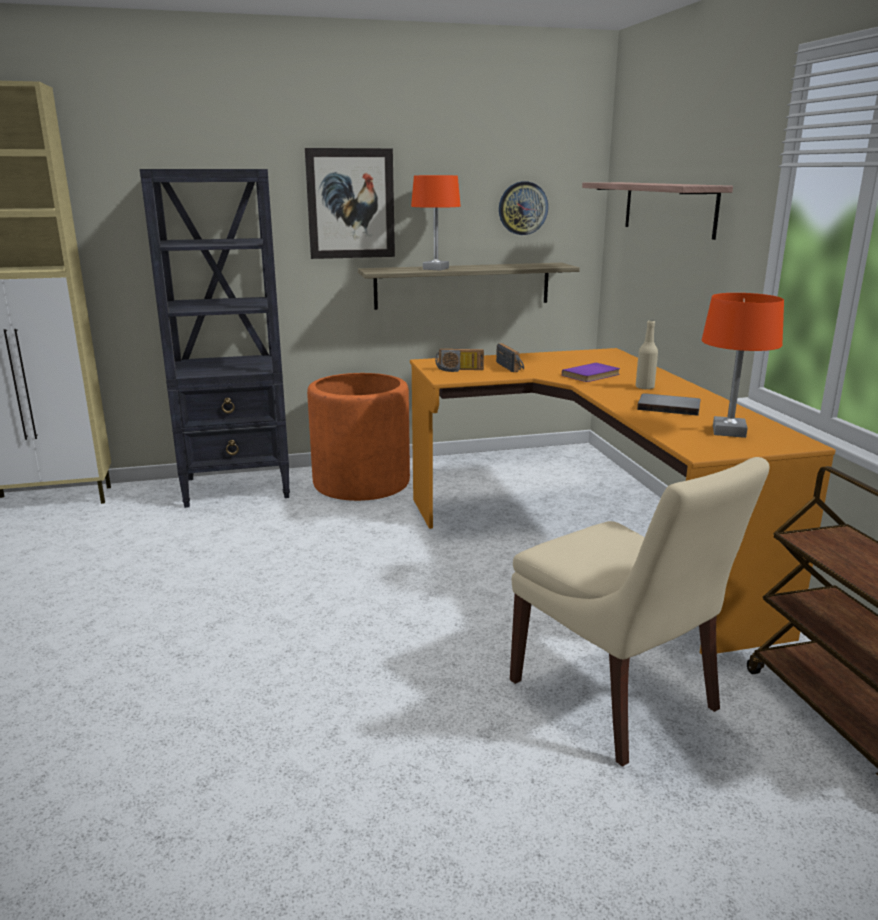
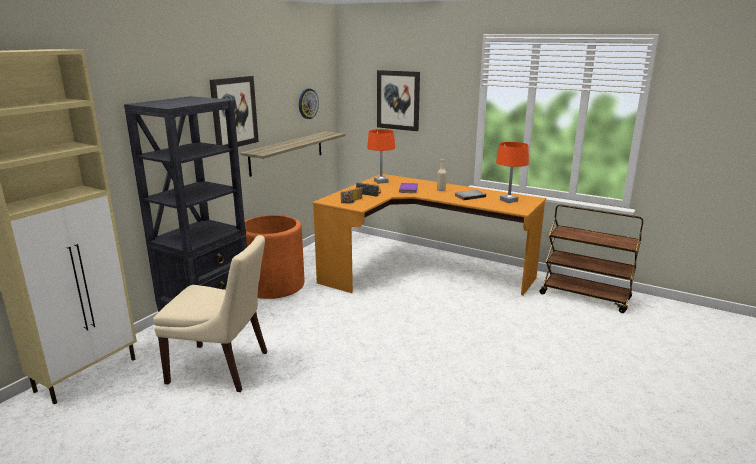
camera: 45 degrees left, 0 degrees up
orange table lamp [411,175,461,271] -> orange table lamp moved to [367,129,395,184]
beige chair [510,457,770,767] -> beige chair moved to [153,235,267,392]
shelf [582,182,733,240] -> picture [377,70,420,131]

